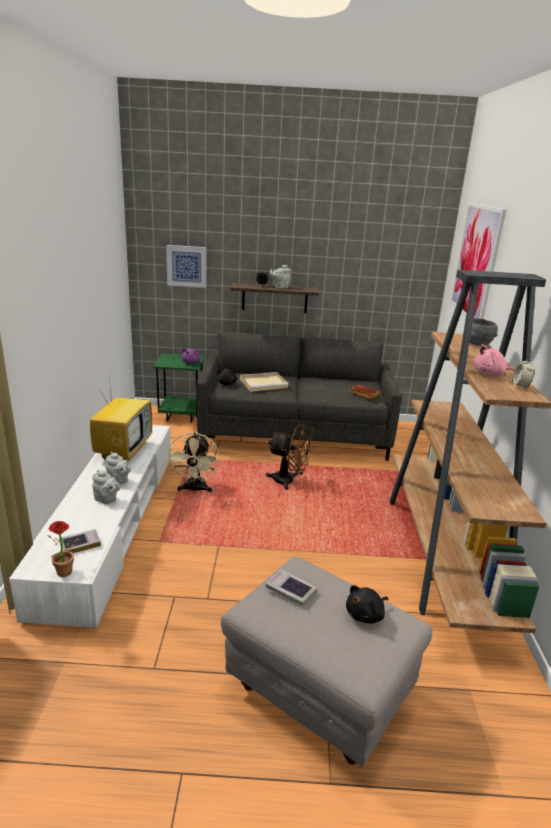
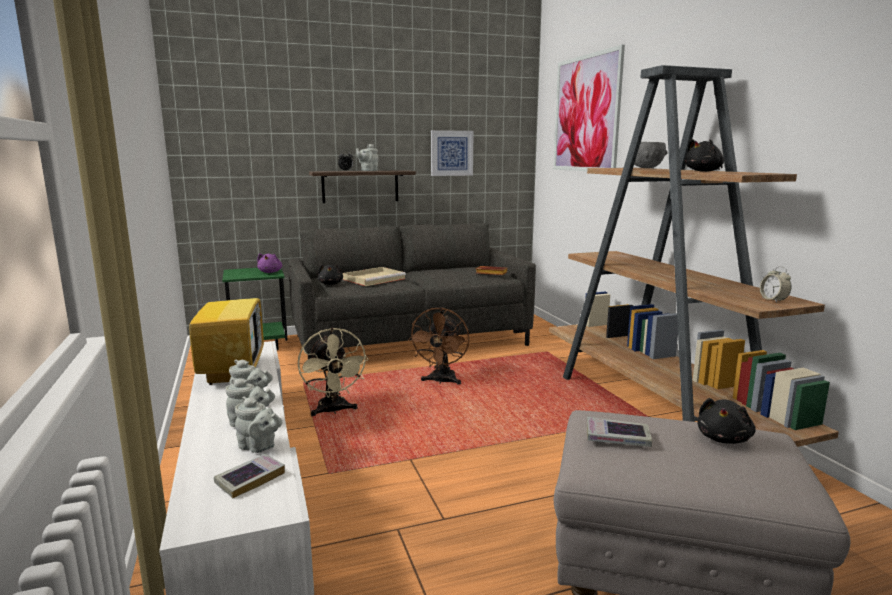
camera: 20 degrees left, 10 degrees down
potted plant [47,521,80,577] -> none
picture [166,245,206,288] -> picture moved to [431,130,473,176]
brown fan [266,424,314,490] -> brown fan turned 105 degrees clockwise [408,307,470,385]
pink plush toy [474,344,515,376] -> black plush toy [685,139,724,172]
alarm clock [512,358,535,389] -> alarm clock moved to [760,266,791,303]
none -> grey teapot [235,397,282,453]

